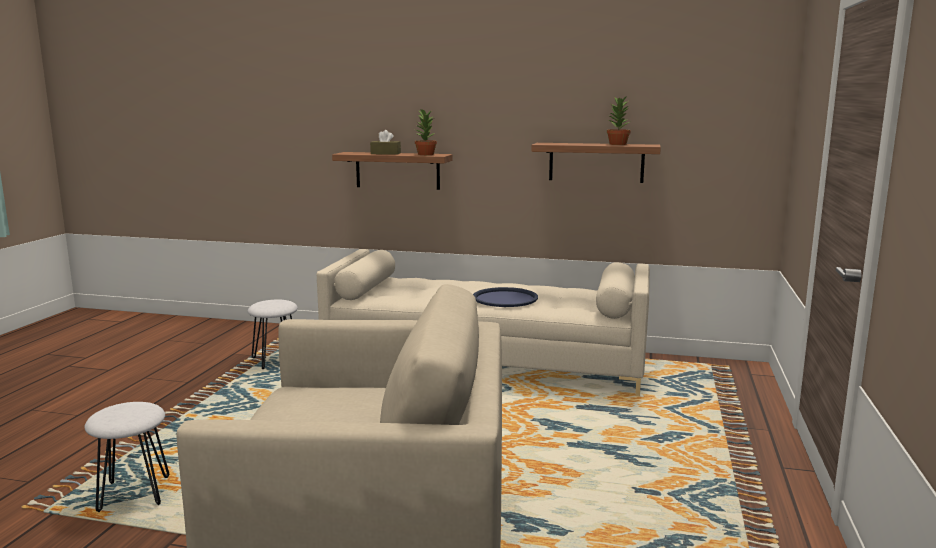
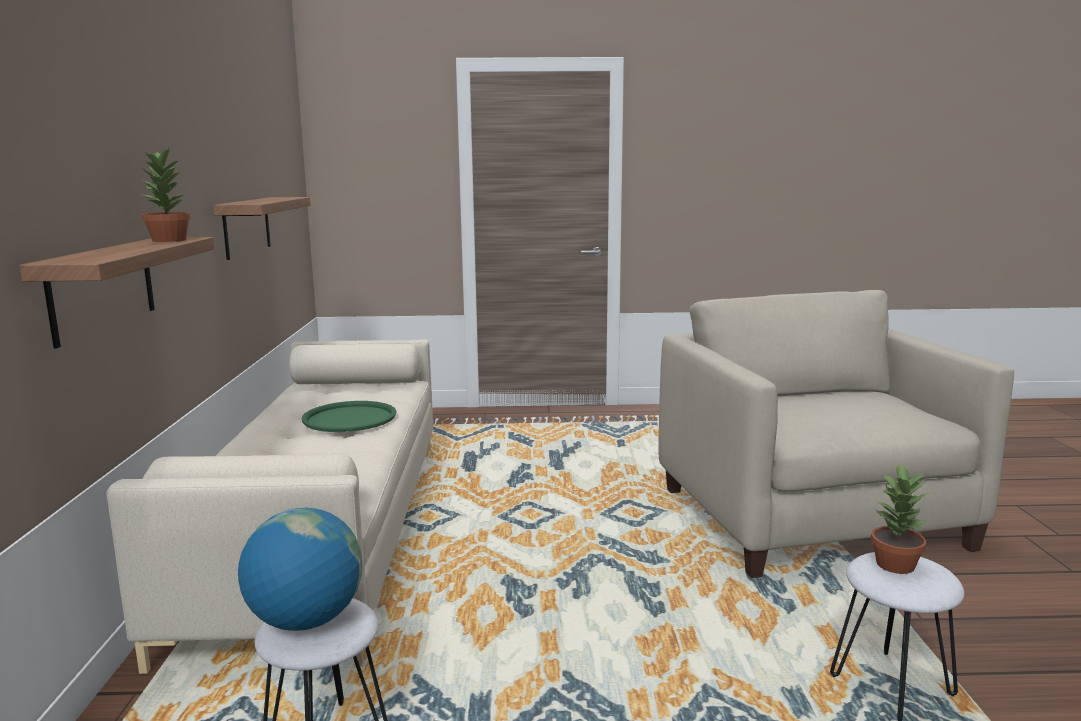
camera: 105 degrees left, 0 degrees up
brown tissue box [370,130,401,155] -> none
blue tray [473,287,538,307] -> green tray [302,401,396,432]
potted plant [607,95,631,145] -> potted plant moved to [871,463,928,574]
none -> globe [238,508,362,631]

